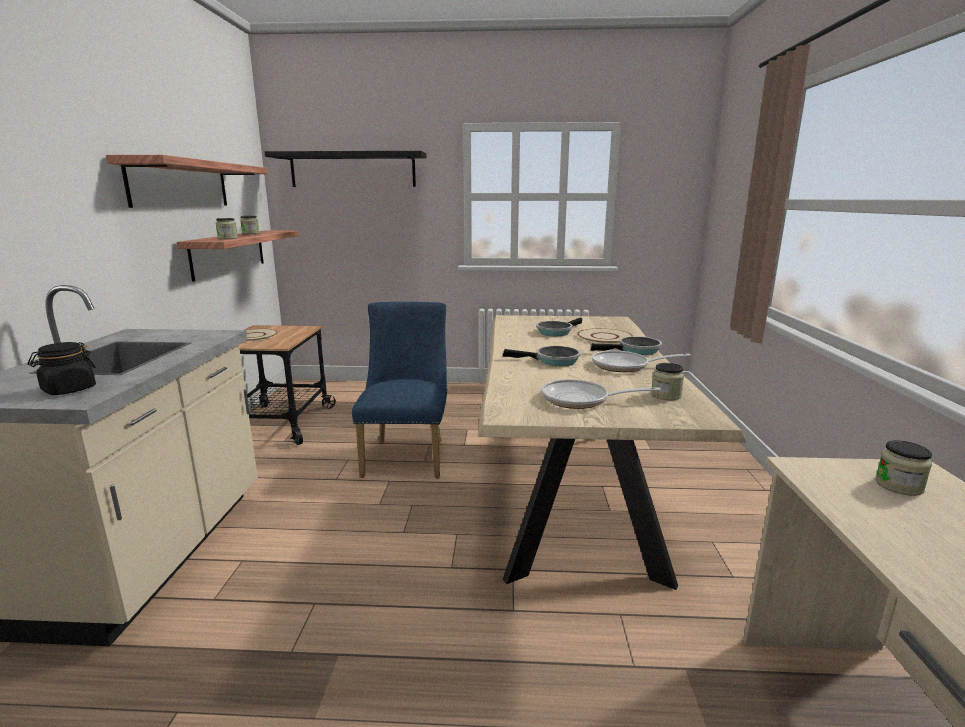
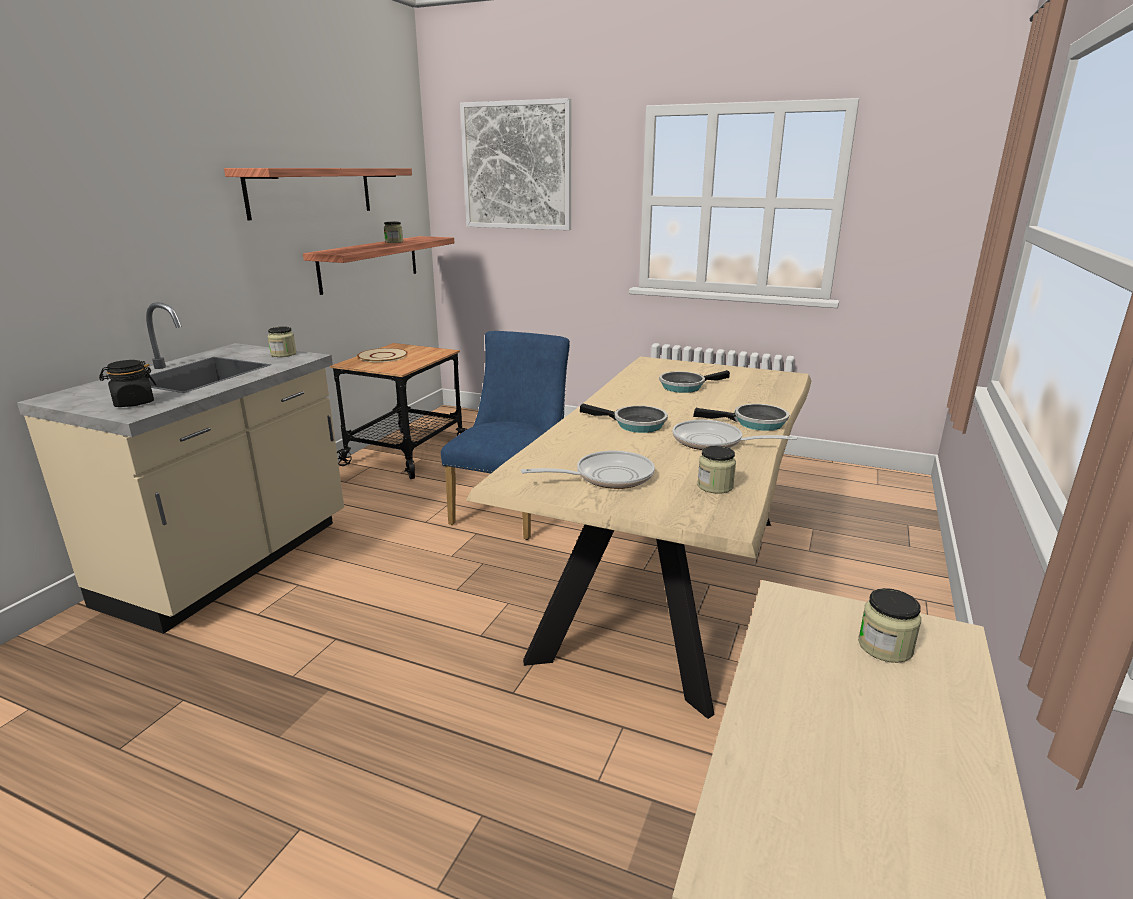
camera: 20 degrees right, 5 degrees up
jar [216,218,238,239] -> jar moved to [267,326,296,357]
black shelf [264,151,427,187] -> picture [460,98,571,230]
frying pan [541,379,661,409] -> frying pan turned 135 degrees clockwise [521,451,655,489]
beige plate [577,328,633,344] -> none

